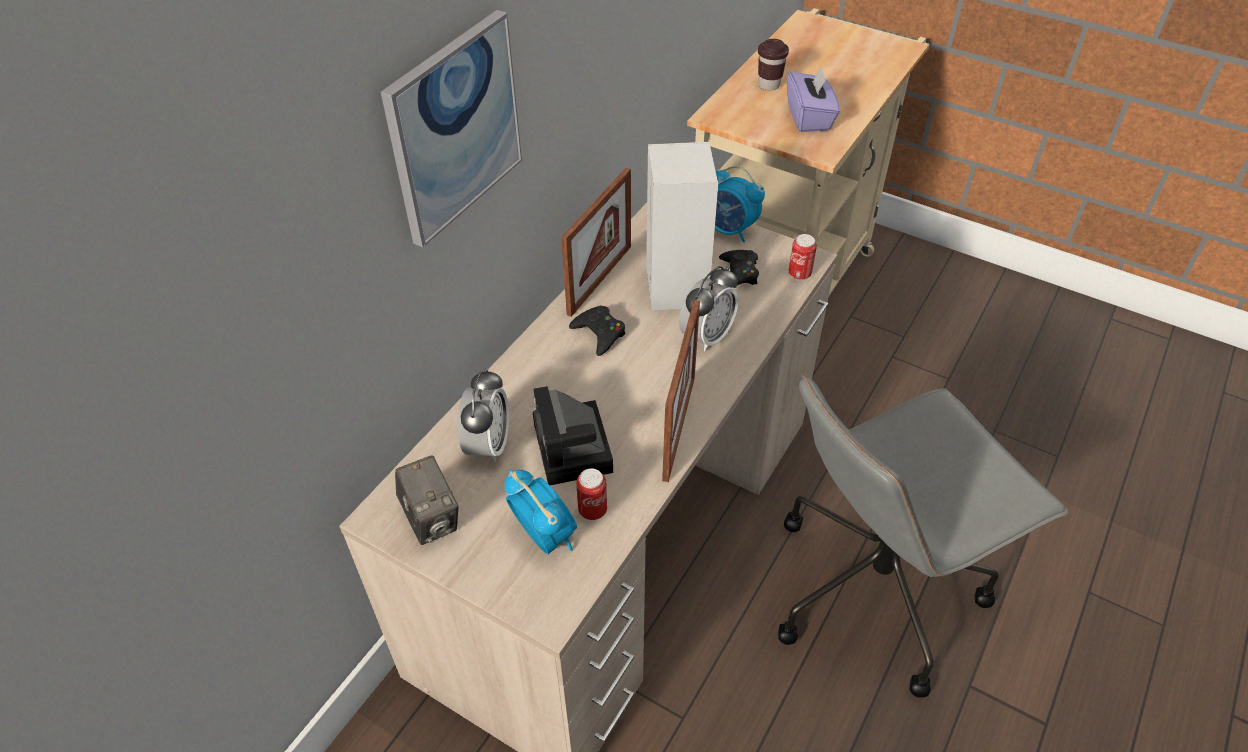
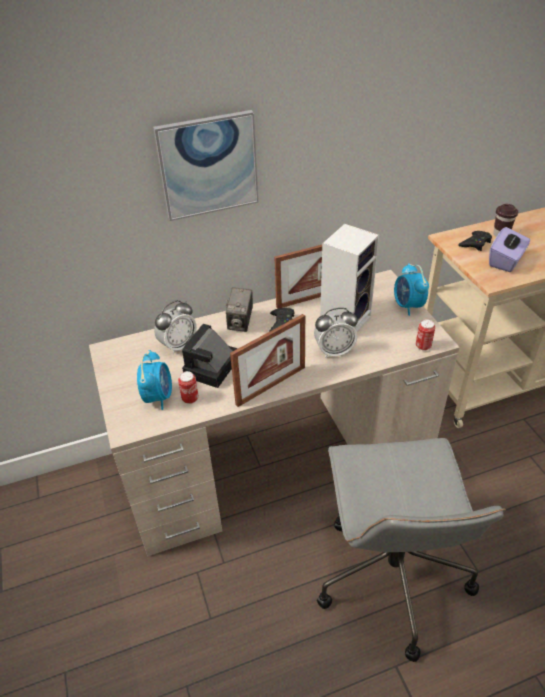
camera: 40 degrees right, 5 degrees down
camera [395,455,459,545] -> camera moved to [226,287,253,332]
black game controller [719,250,759,285] -> black game controller moved to [458,231,492,251]
grey office chair [778,374,1069,698] -> grey office chair turned 105 degrees counterclockwise [317,438,506,662]

